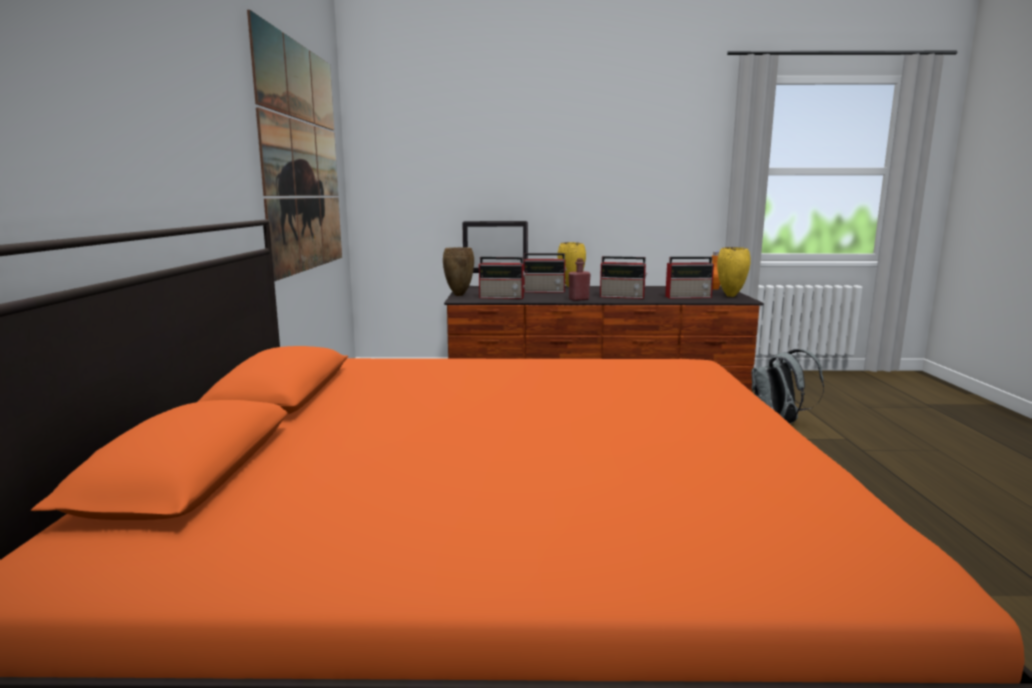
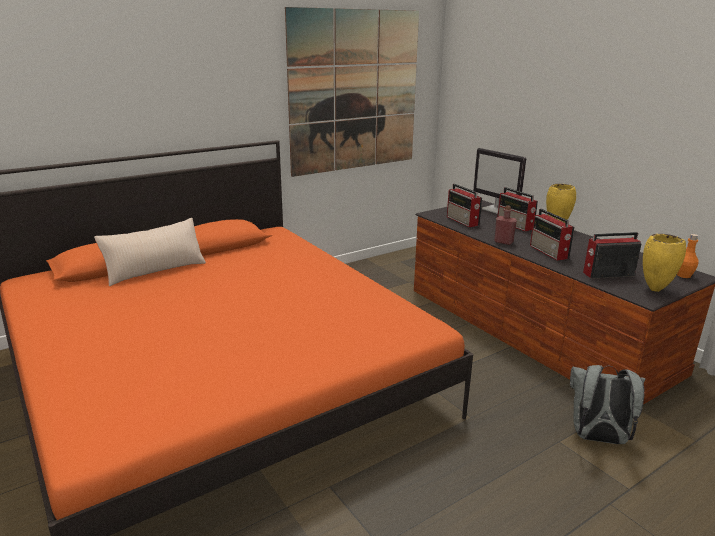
camera: 55 degrees right, 10 degrees up
brown vase [443,247,474,296] -> none
radio [665,257,714,298] -> radio turned 120 degrees clockwise [583,232,641,278]
none -> beige pillow [94,218,206,286]

